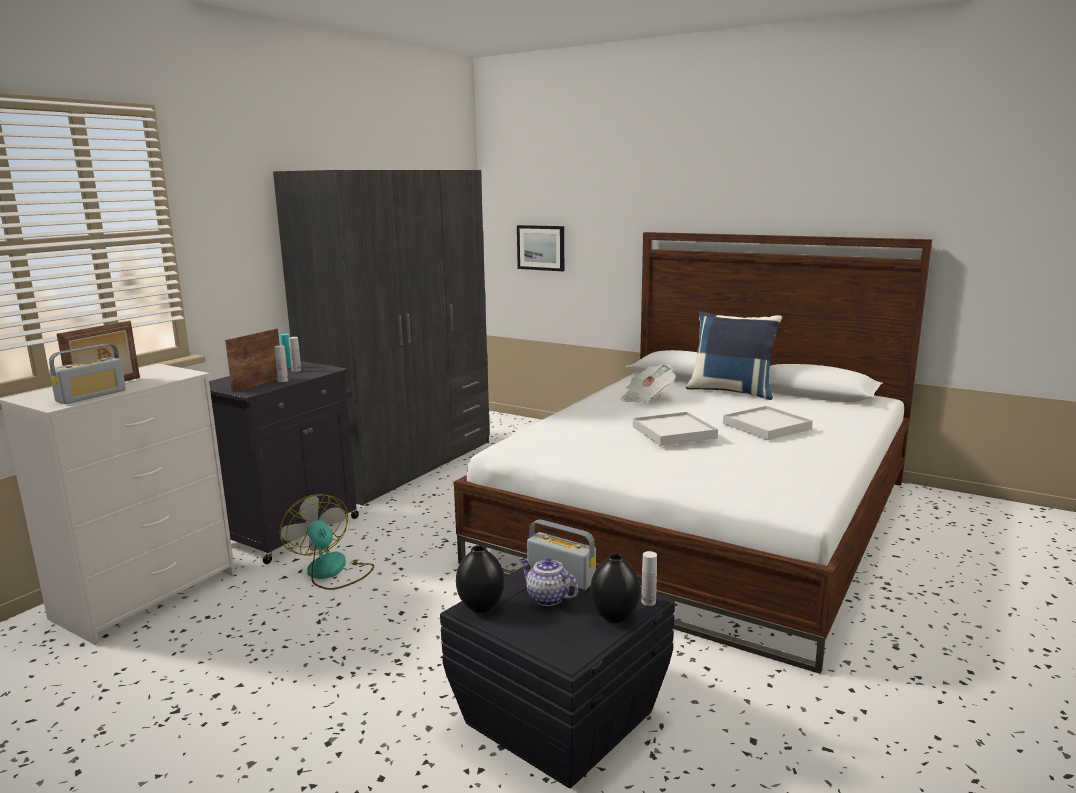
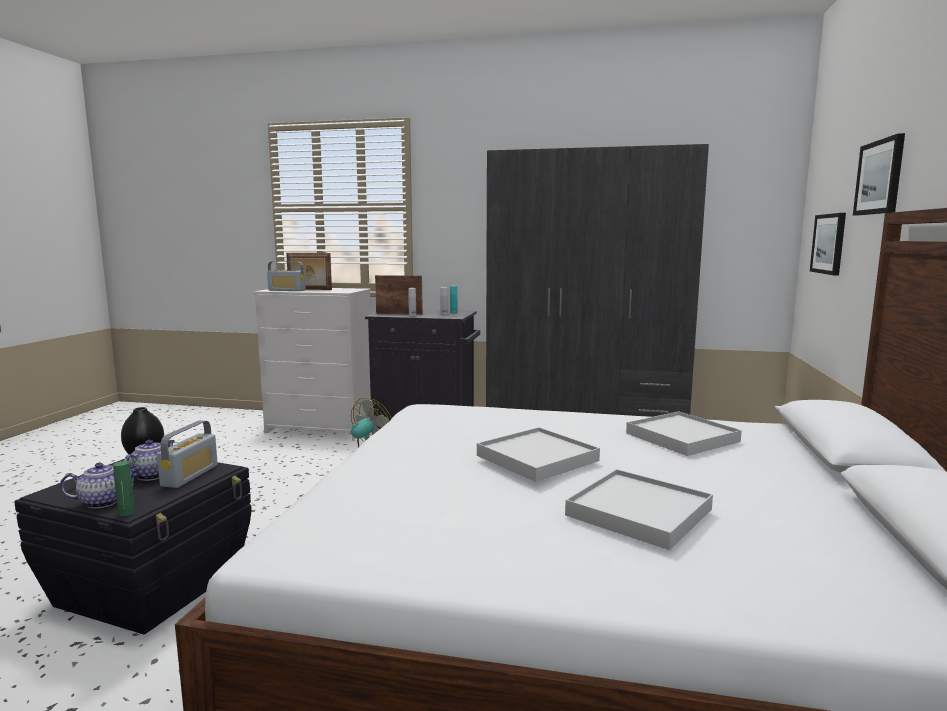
camera: 70 degrees right, 5 degrees down
black vase [590,553,640,623] -> teapot [60,463,140,508]
newspaper [620,364,676,403] -> white tray [626,411,742,456]
white bottle [641,551,657,606] -> green bottle [113,461,135,516]
blue pillow [686,311,782,400] -> none
none -> picture [853,133,905,215]

